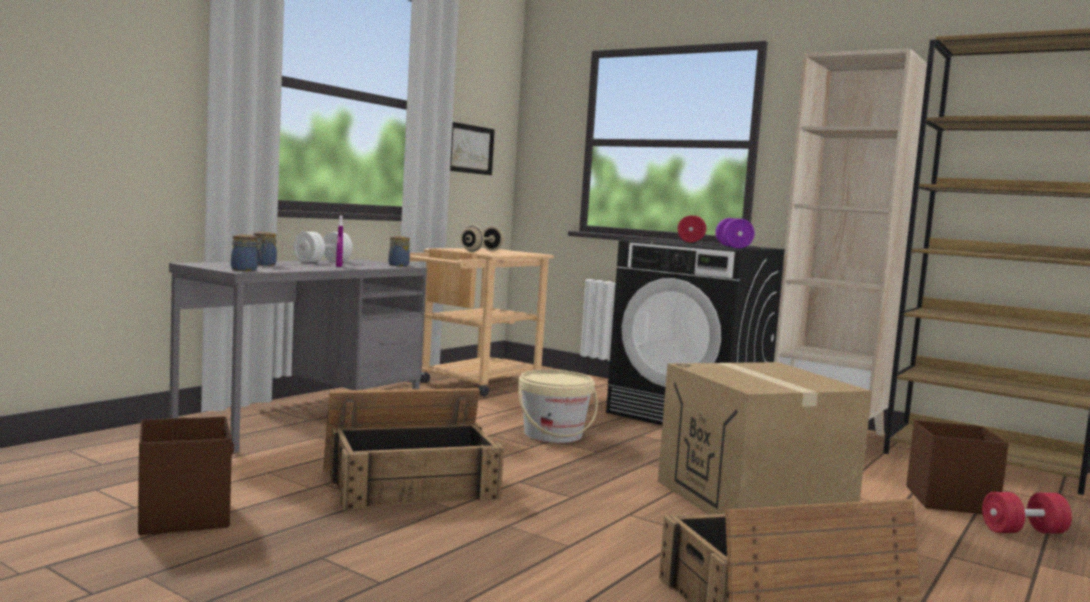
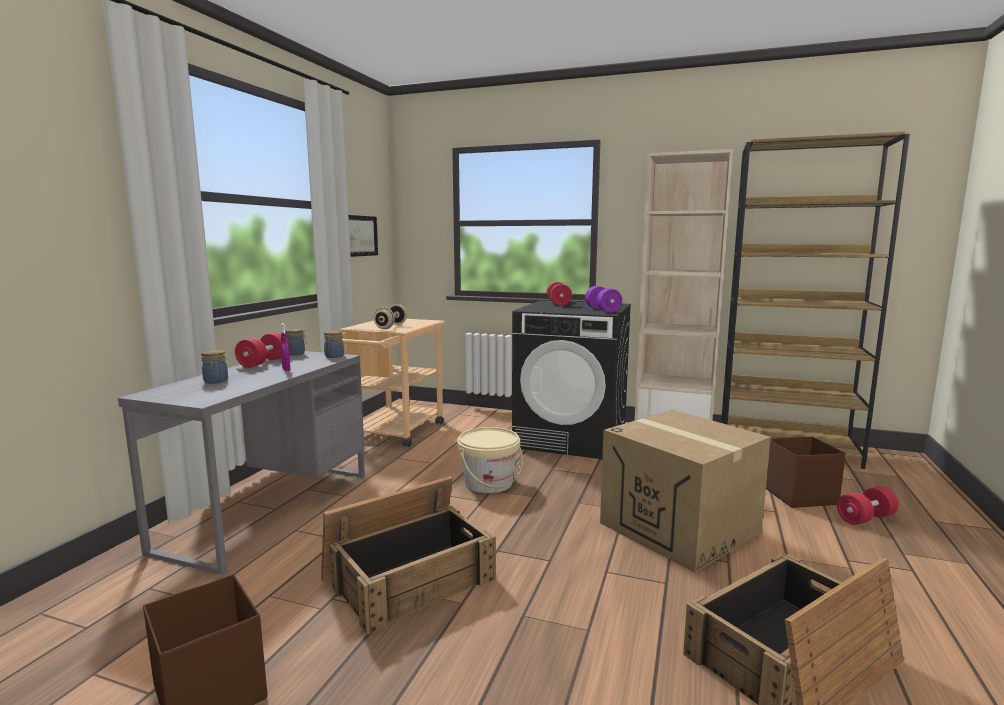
camera: 15 degrees left, 5 degrees up
jar [231,234,261,271] -> jar moved to [285,328,307,356]
white dumbbell [293,232,352,262] -> red dumbbell [235,332,289,368]

